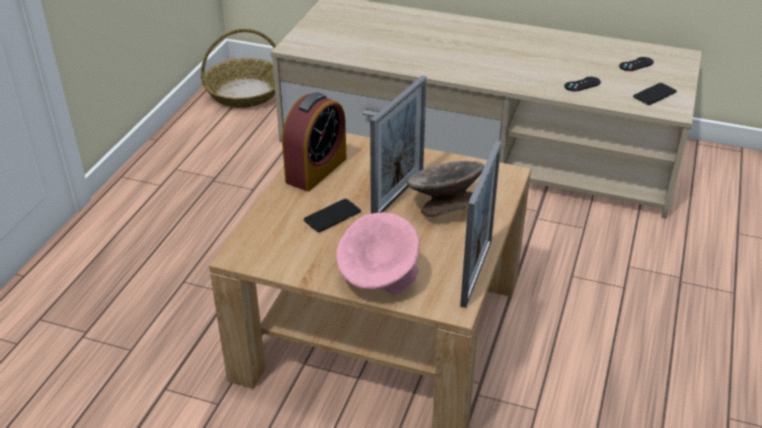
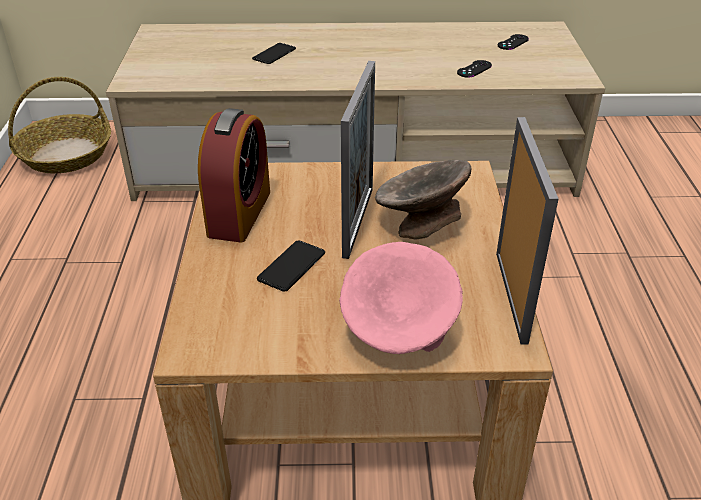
camera: 20 degrees left, 0 degrees up
phone [633,83,677,105] -> phone moved to [252,43,296,64]

